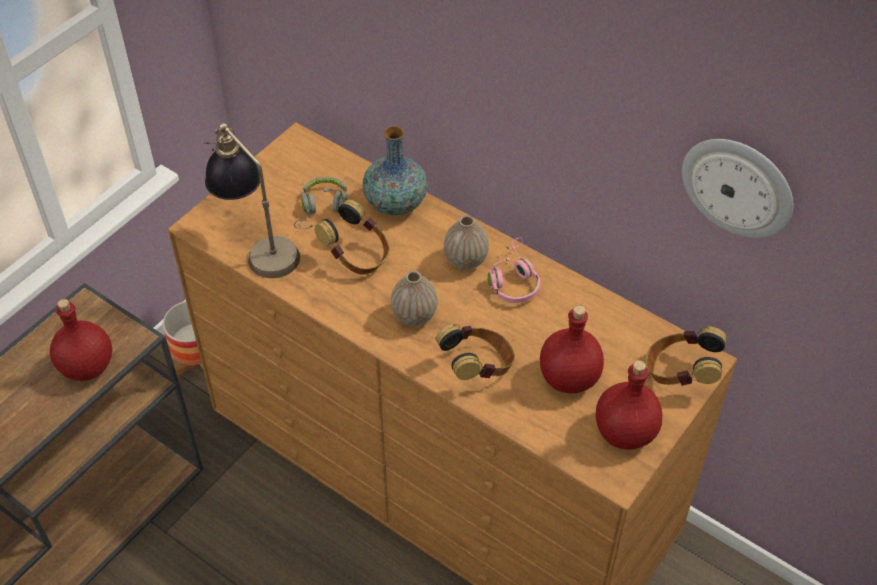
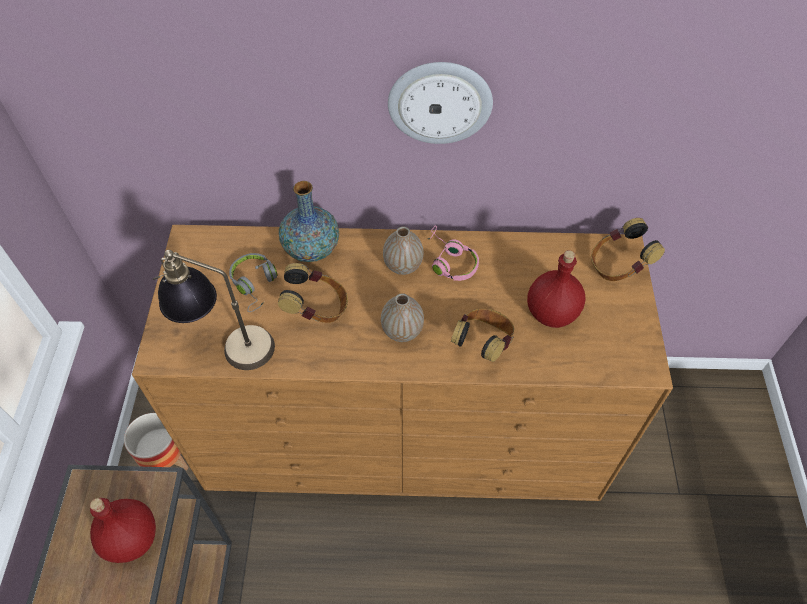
camera: 35 degrees left, 5 degrees up
red bottle [596,360,662,449] -> none
wall clock [682,139,793,238] -> wall clock moved to [388,62,493,144]

